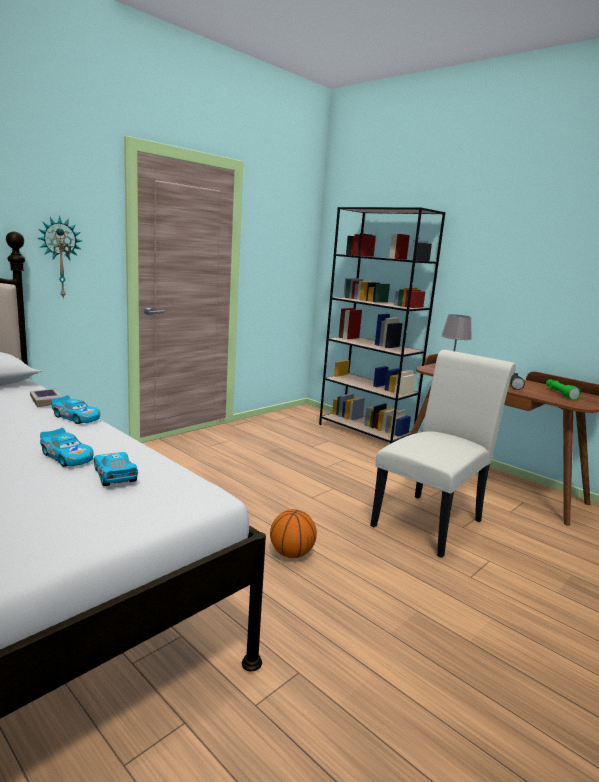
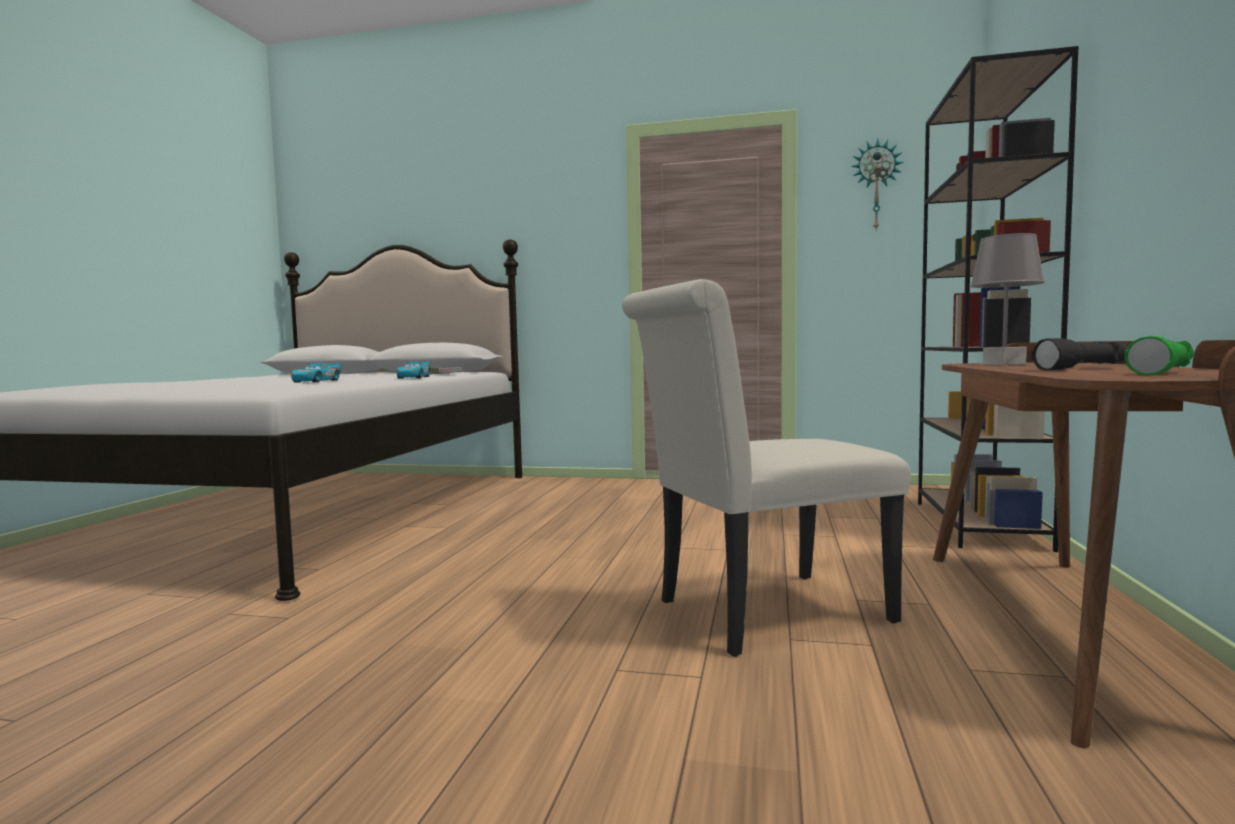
camera: 60 degrees right, 10 degrees down
wall clock [37,216,82,299] -> wall clock moved to [851,139,904,230]
toy car [94,452,138,486] -> none
basketball [270,509,317,558] -> none
white chair [370,350,516,558] -> white chair turned 150 degrees clockwise [622,279,911,657]

